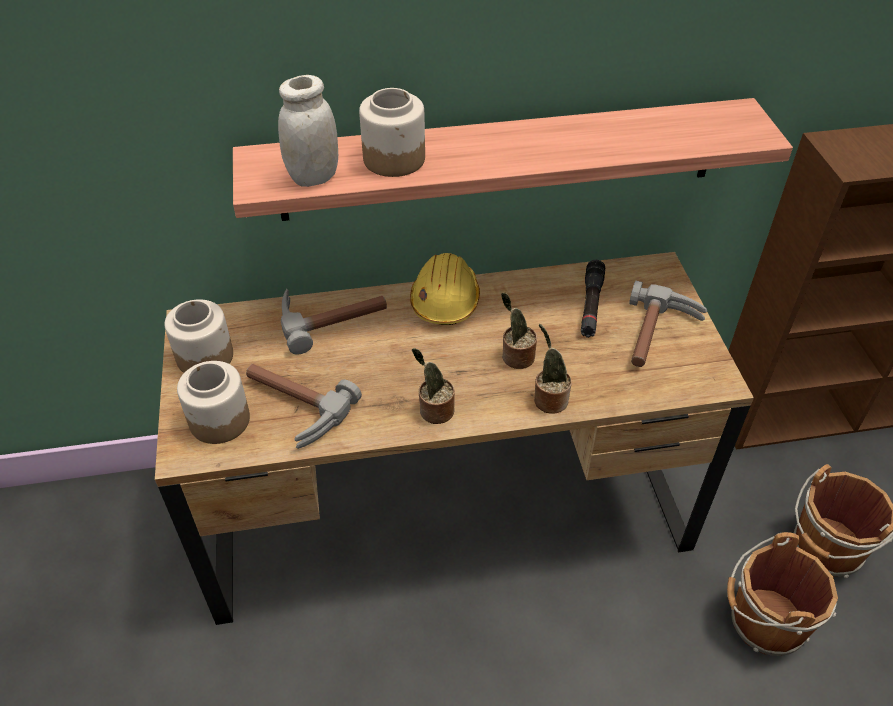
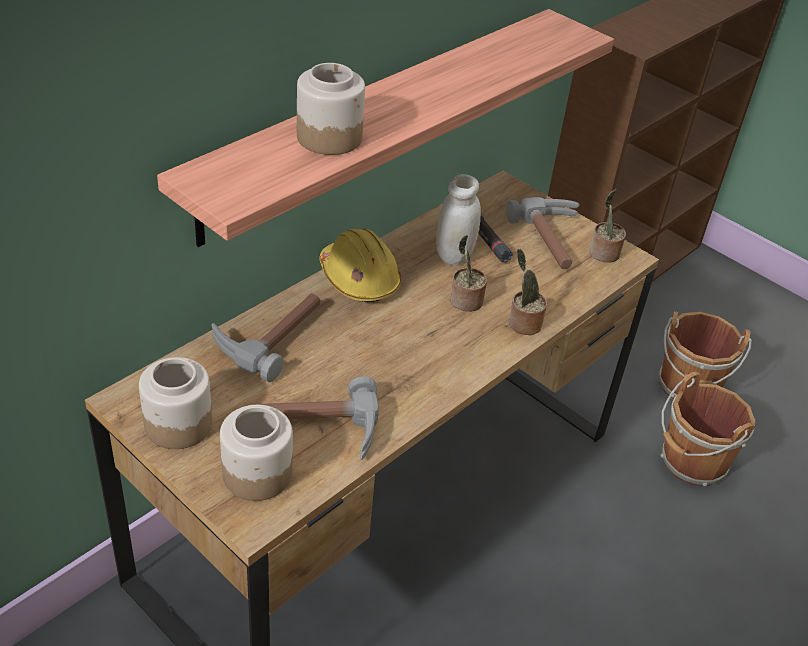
camera: 40 degrees left, 5 degrees down
white jar [278,75,338,187] -> white jar moved to [436,174,481,266]
potted plant [412,348,455,424] -> potted plant moved to [589,189,626,263]

